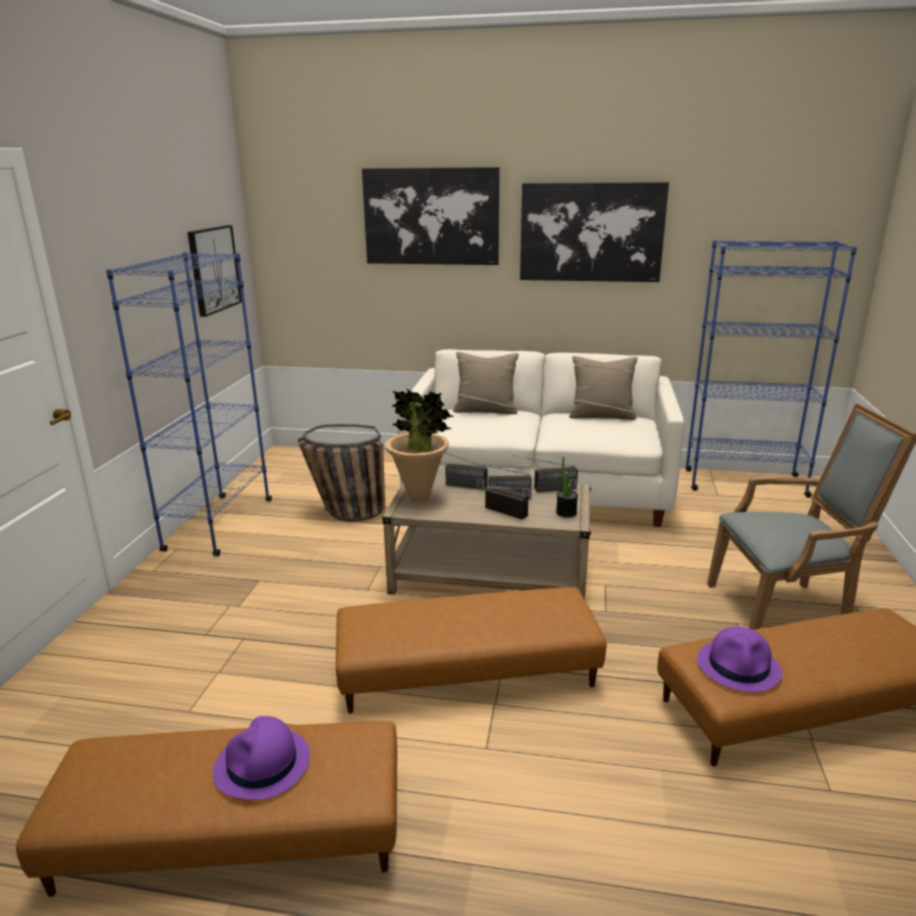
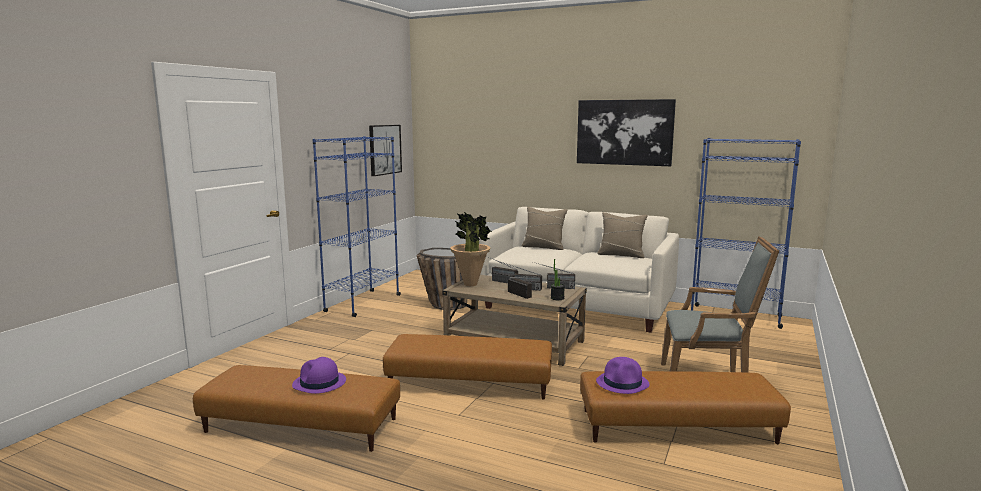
camera: 15 degrees right, 10 degrees down
picture [362,167,500,265] -> none

